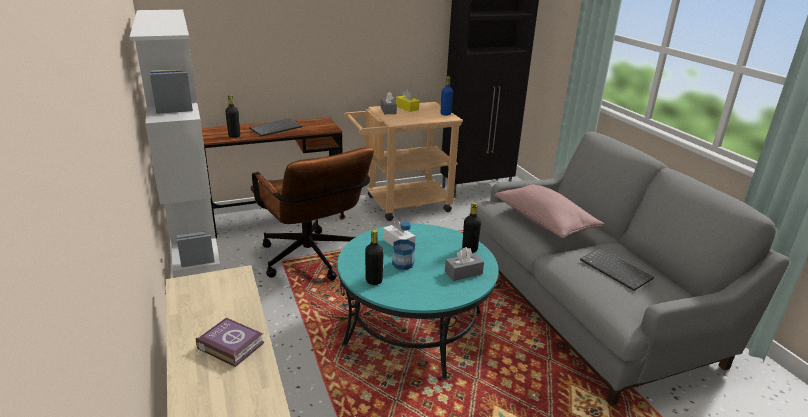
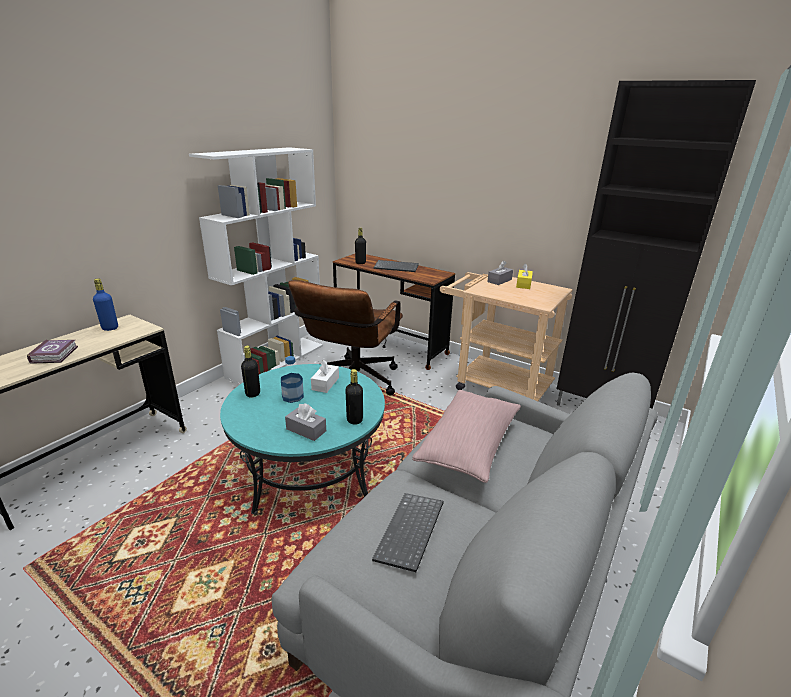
camera: 55 degrees right, 0 degrees up
blue bottle [441,76,453,115] -> blue bottle moved to [93,279,118,331]

